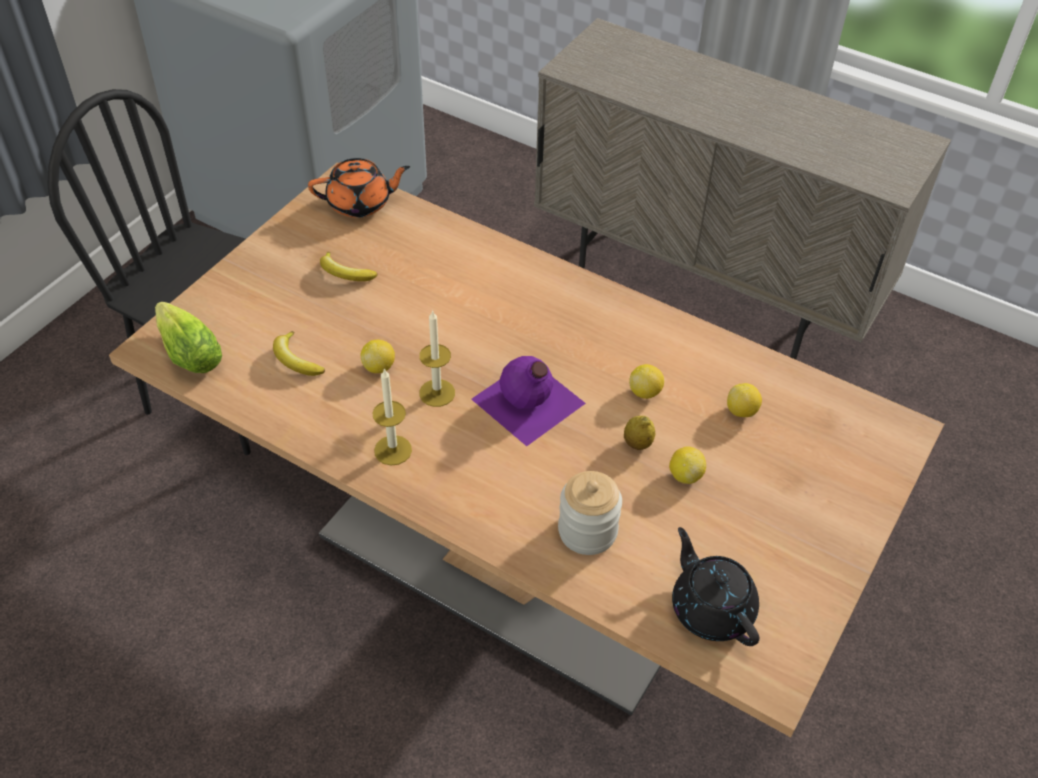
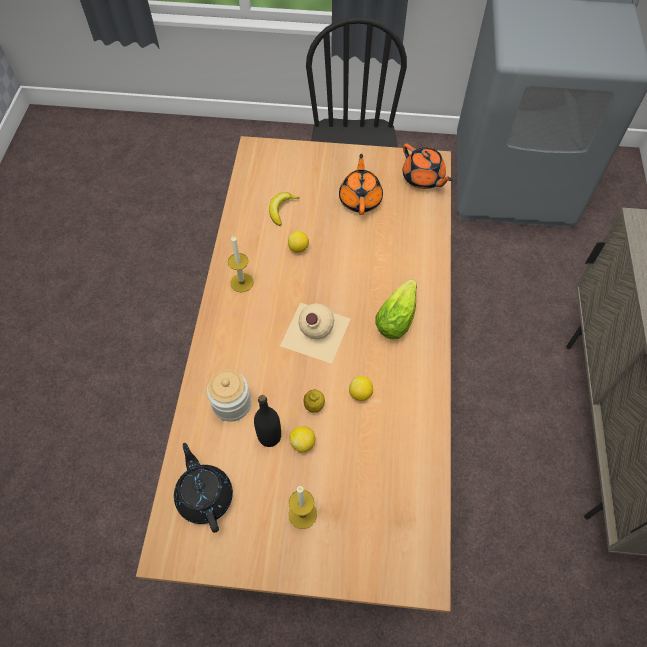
camera: 65 degrees right, 10 degrees up
lettuce [155,302,222,373] -> lettuce moved to [376,279,417,339]
banana [320,251,378,281] -> orange teapot [339,154,383,215]
candle [419,310,455,407] -> candle moved to [289,486,317,529]
purple bottle [471,356,586,446] -> beige bottle [280,303,350,364]
black teapot [672,527,760,646] -> black teapot turned 60 degrees counterclockwise [174,443,233,533]
lemon [727,383,762,417] -> none
none -> black bottle [254,395,281,447]

